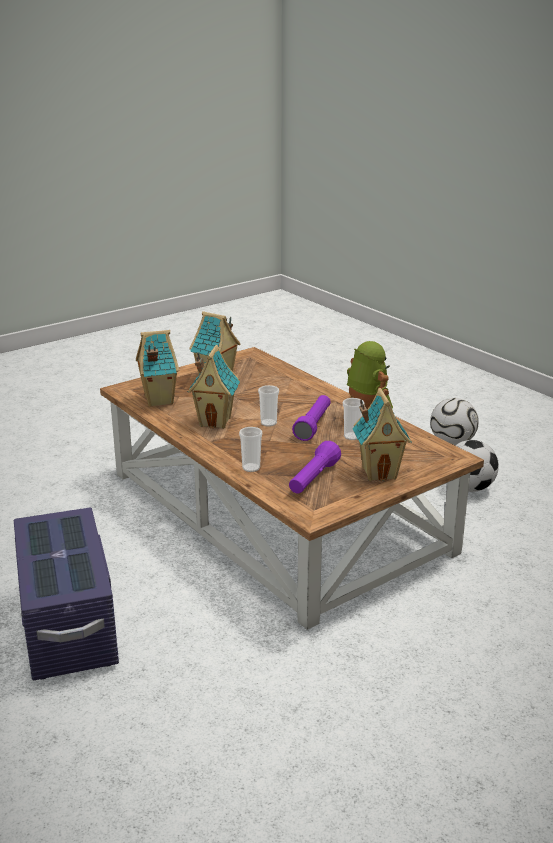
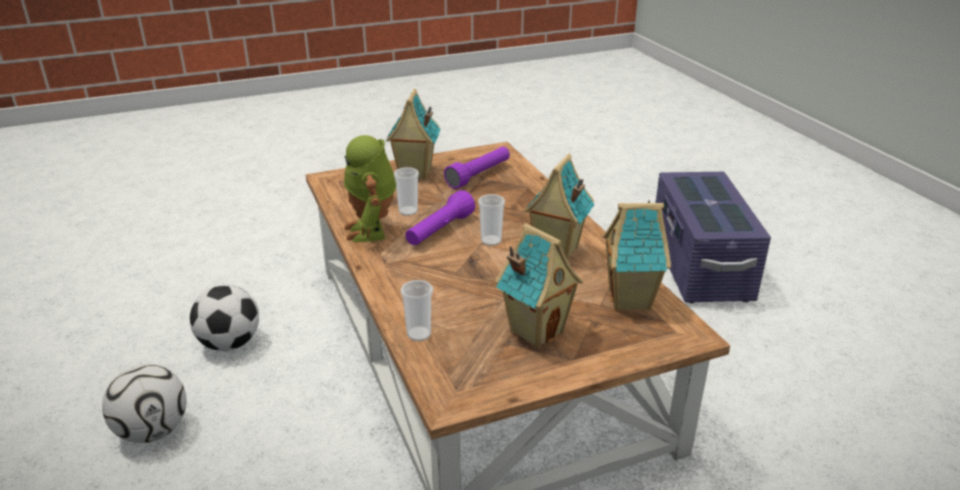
camera: 165 degrees left, 5 degrees up
cup [239,427,262,472] -> cup moved to [401,280,433,341]

